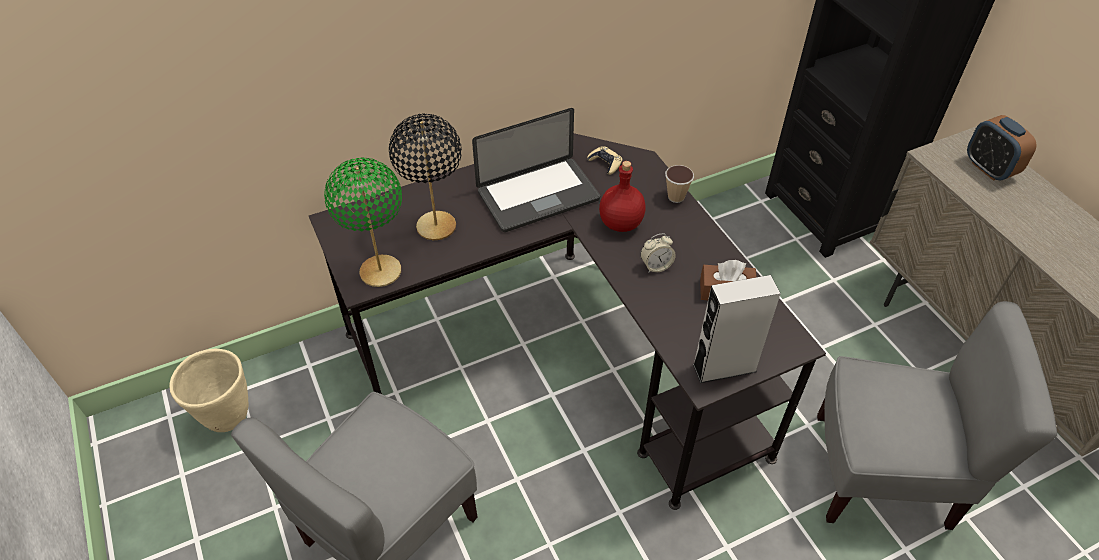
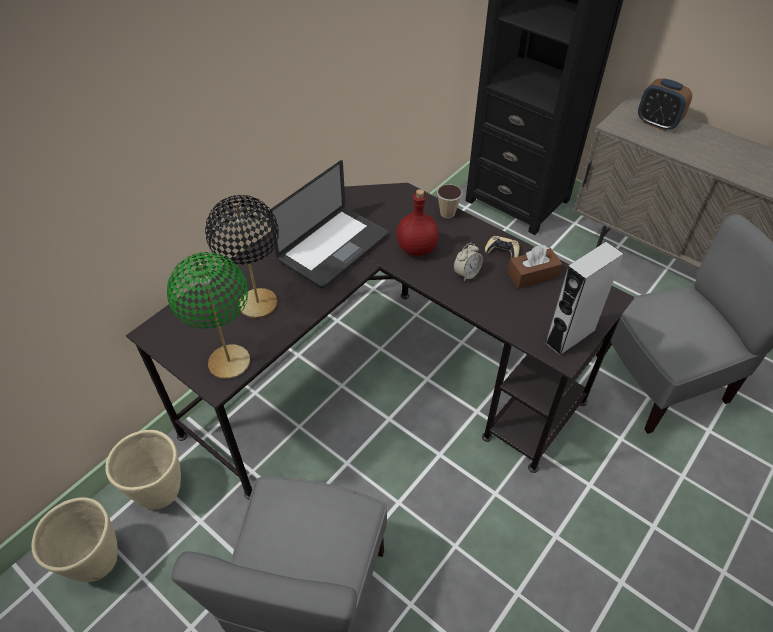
camera: 25 degrees left, 0 degrees up
beige game controller [587,146,623,175] -> beige game controller moved to [485,236,519,258]
none -> beige planter [105,430,181,509]

